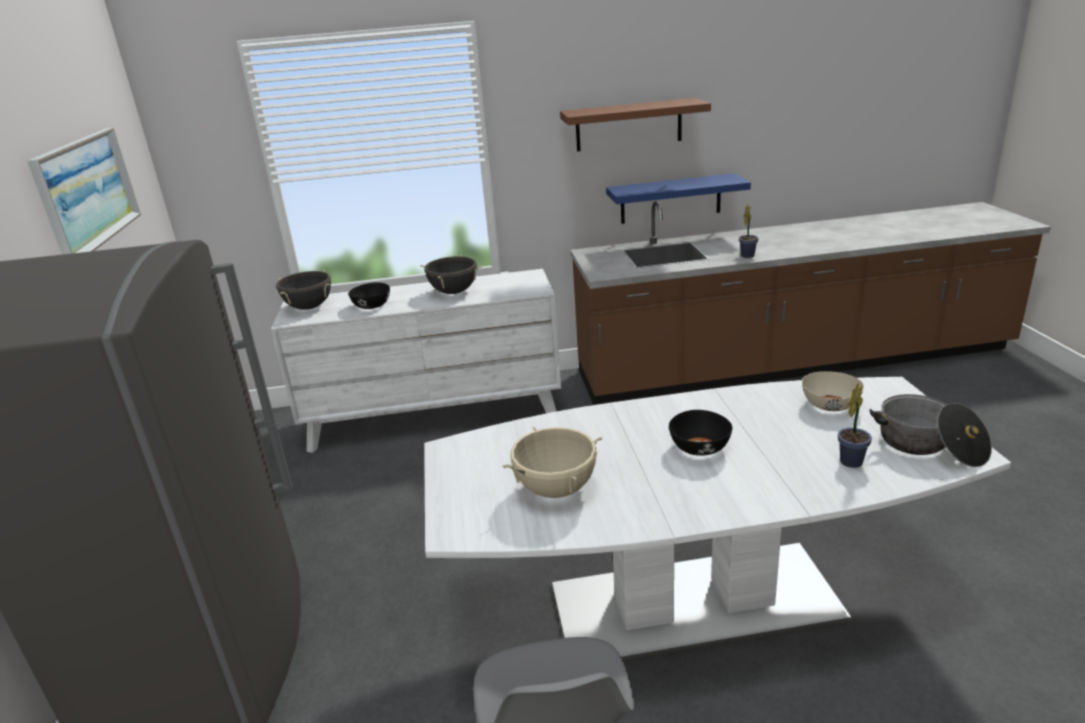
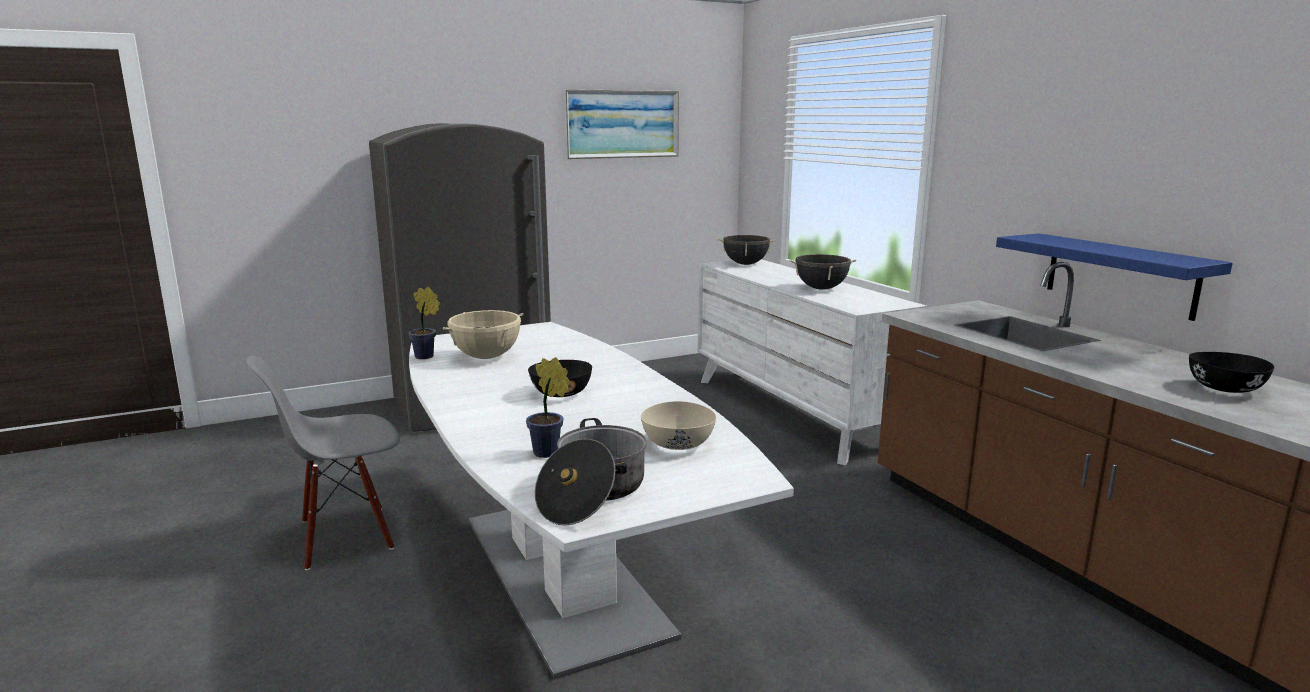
camera: 70 degrees right, 10 degrees down
black bowl [348,282,390,309] -> black bowl moved to [1189,352,1275,393]
brown shelf [560,98,711,151] -> none
potted plant [739,204,759,258] -> potted plant moved to [409,286,440,359]

